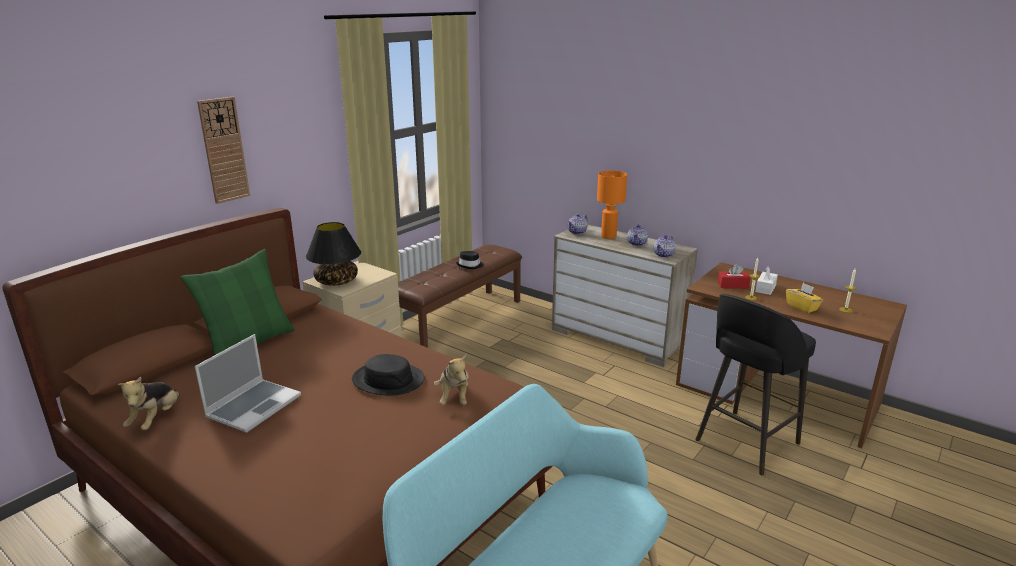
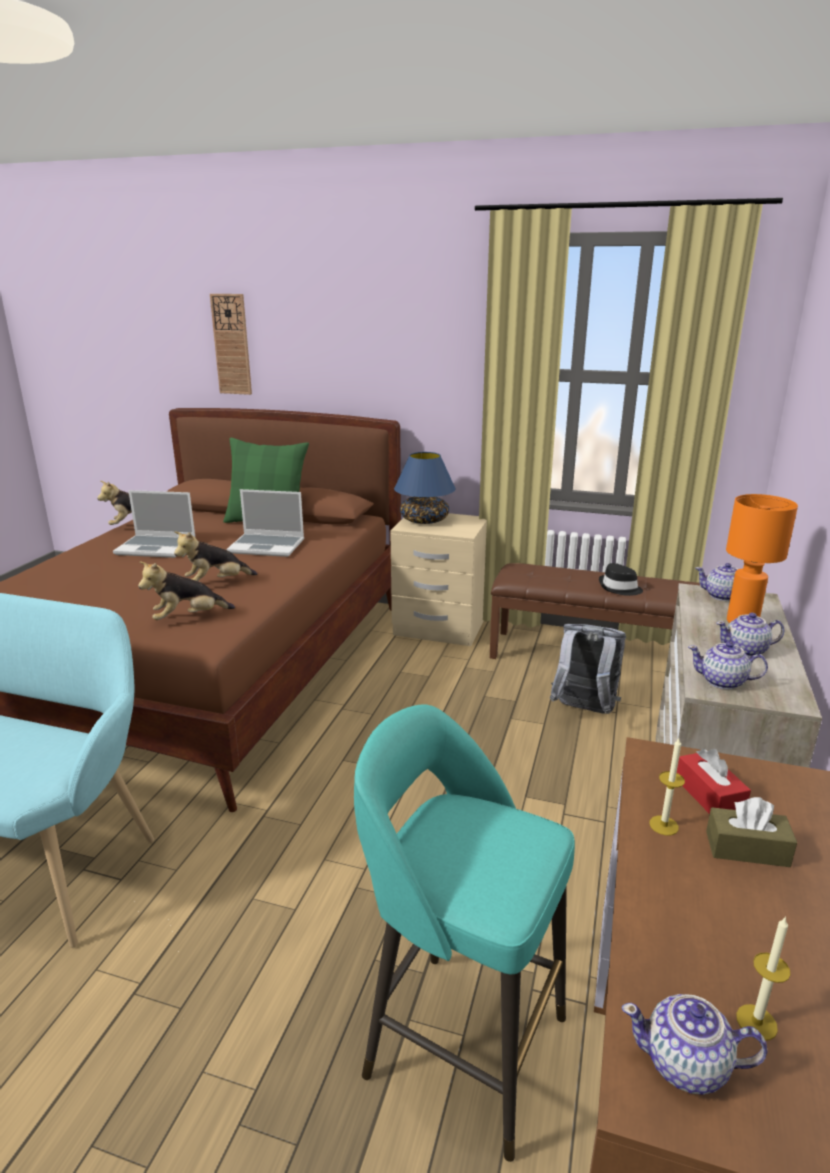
camera: 70 degrees right, 0 degrees up
wall clock [197,97,250,204] -> wall clock moved to [210,294,252,395]
black table lamp [306,222,361,286] -> blue table lamp [394,452,456,524]
black hat [352,354,425,395] -> plush toy [174,531,257,581]
black stool [695,294,816,475] -> turquoise stool [354,705,575,1162]
white tissue box [755,266,778,295] -> brown tissue box [706,797,797,867]
yellow tissue box [786,283,823,313] -> none
none -> laptop [226,489,304,557]
none -> grey backpack [550,624,626,714]
none -> teapot [622,994,768,1095]

